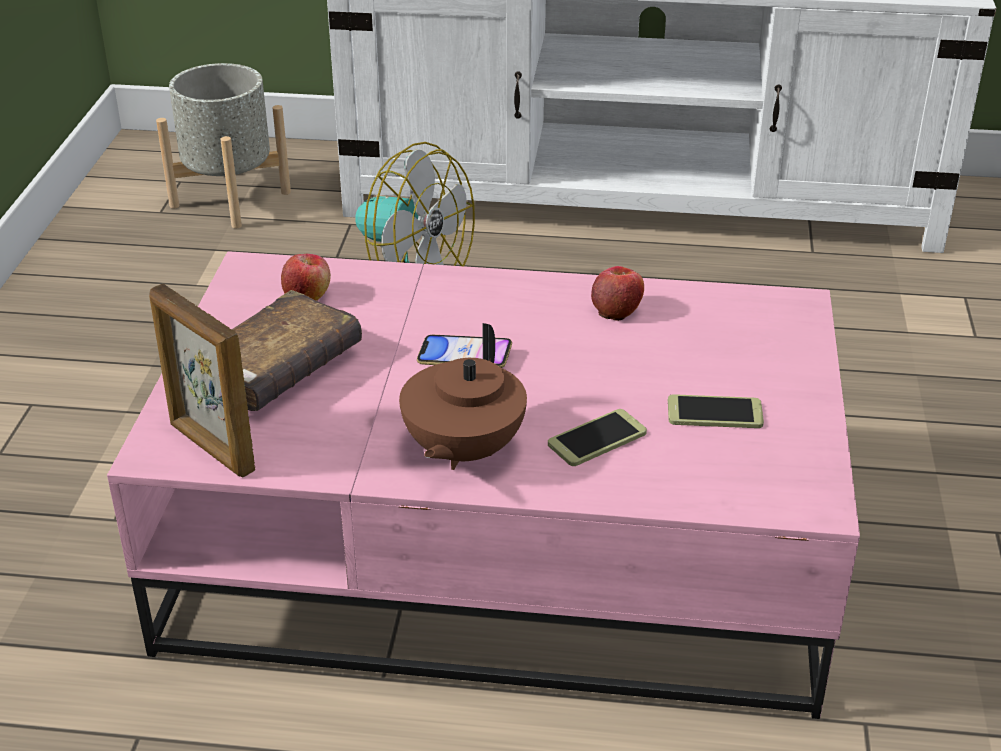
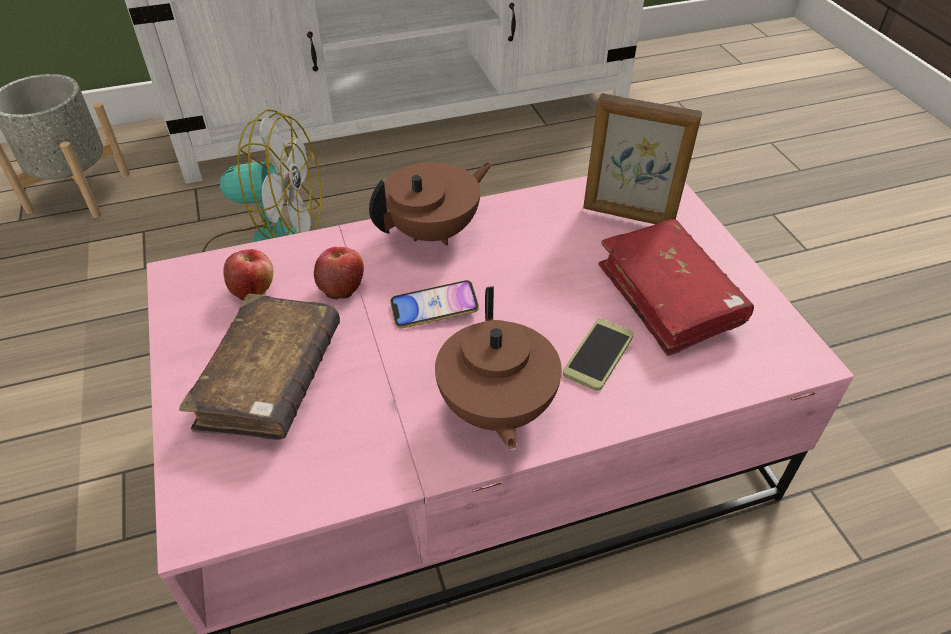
camera: 25 degrees left, 10 degrees up
picture frame [149,284,255,478] -> picture frame moved to [583,93,702,224]
apple [591,266,644,321] -> apple moved to [314,247,364,299]
phone [668,394,764,428] -> red book [599,219,754,356]
none -> brown teapot [369,162,492,246]

